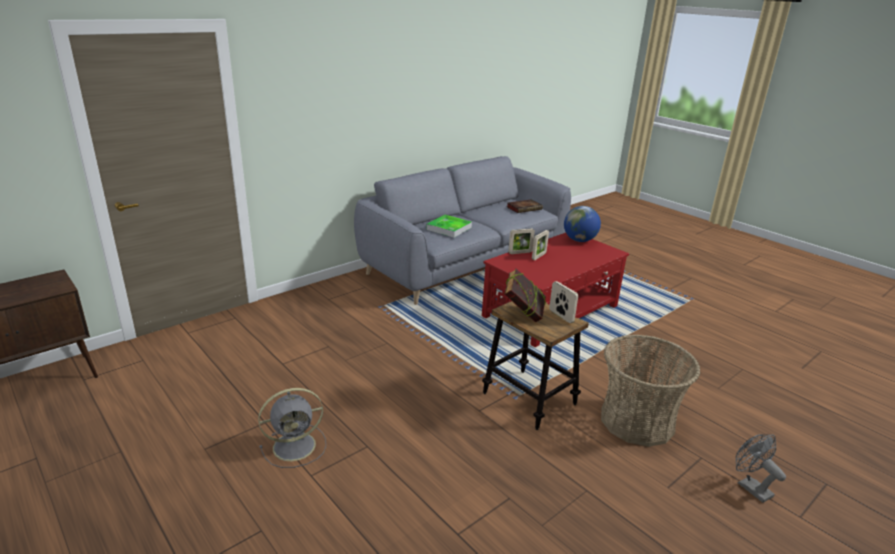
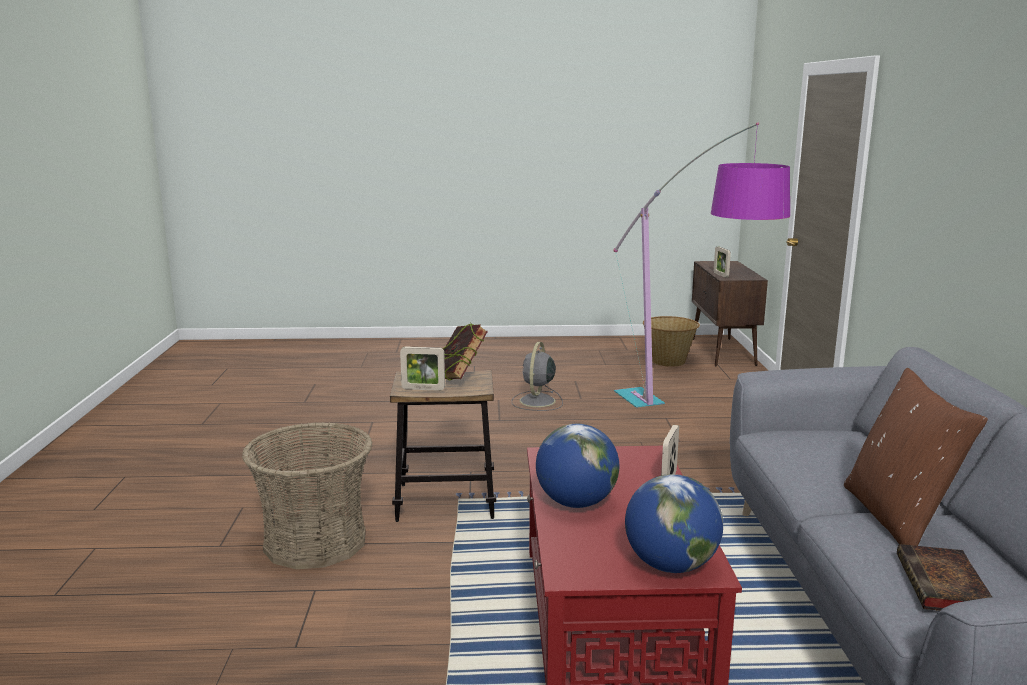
camera: 130 degrees right, 10 degrees down
tray [426,215,472,237] -> none
picture frame [532,230,549,260] -> picture frame moved to [714,247,731,278]
grey fan [735,434,786,503] -> none
none -> globe [536,424,619,508]
none -> floor lamp [613,122,790,408]
none -> basket [643,316,700,367]
none -> brown pillow [844,368,988,546]

